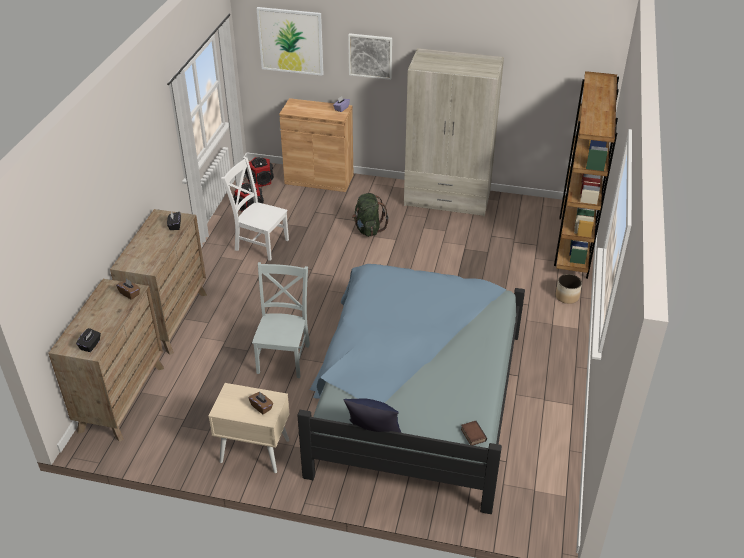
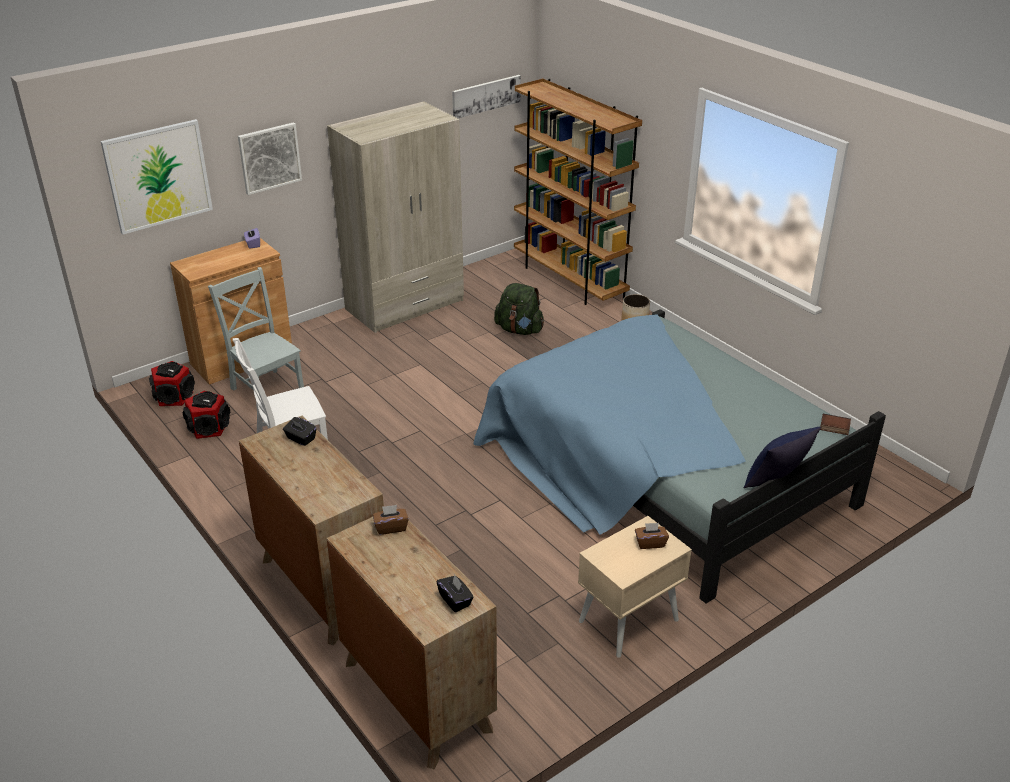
camera: 50 degrees left, 5 degrees down
grey chair [252,262,310,378] -> grey chair moved to [208,267,304,390]
green backpack [352,193,389,237] -> green backpack moved to [494,283,544,335]
none -> picture [452,75,521,118]

